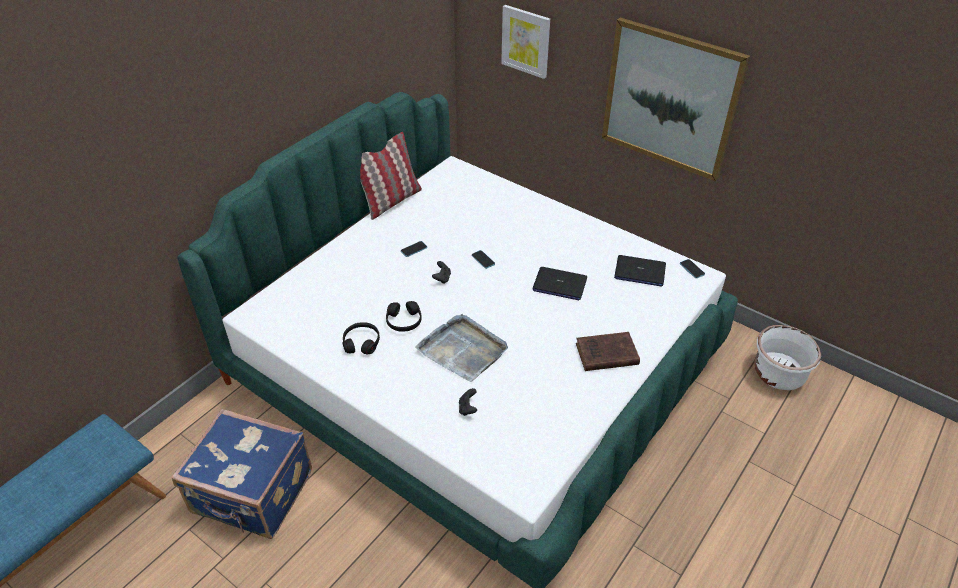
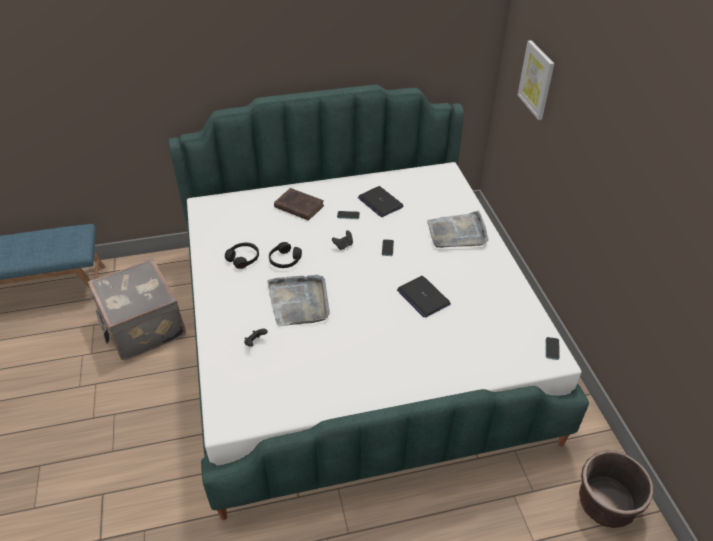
camera: 40 degrees right, 0 degrees up
blue suitcase [172,409,312,539] -> grey suitcase [88,258,186,360]
pillow [360,132,422,220] -> none
brown book [576,332,640,371] -> brown book moved to [274,188,324,221]
picture [602,17,750,181] -> none
laptop [614,255,666,287] -> laptop moved to [358,186,404,217]
white planter [755,325,821,390] -> brown planter [579,450,653,528]
none -> grey tray [427,211,488,248]

